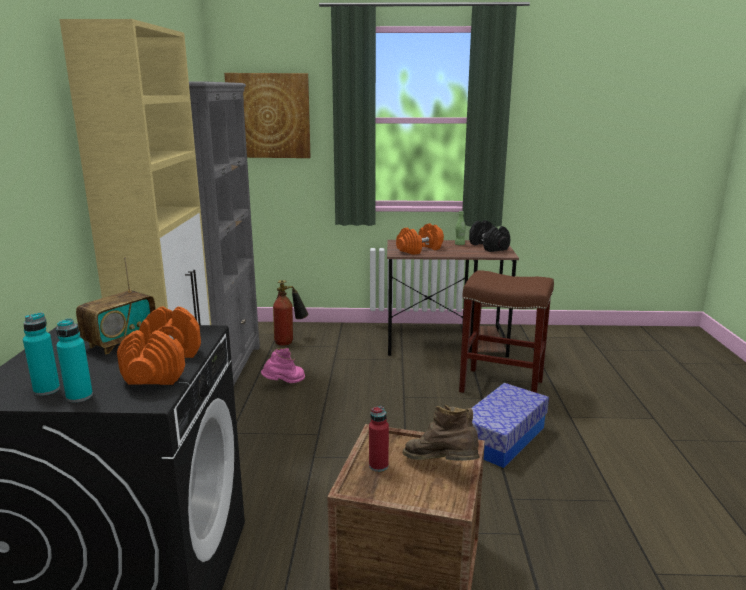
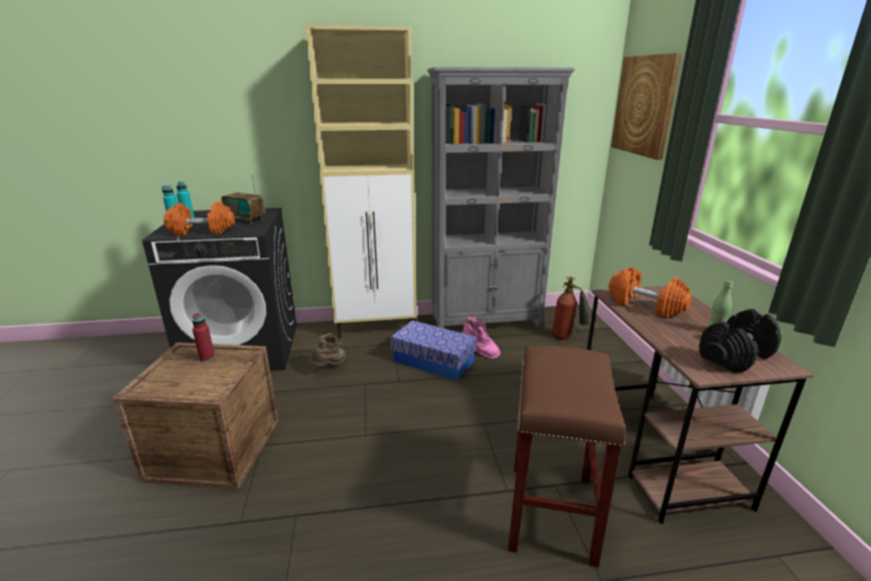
camera: 80 degrees right, 5 degrees up
brown boot [403,404,480,461] -> brown boot moved to [309,333,346,366]
storage box [471,383,549,468] -> storage box moved to [391,320,477,381]

